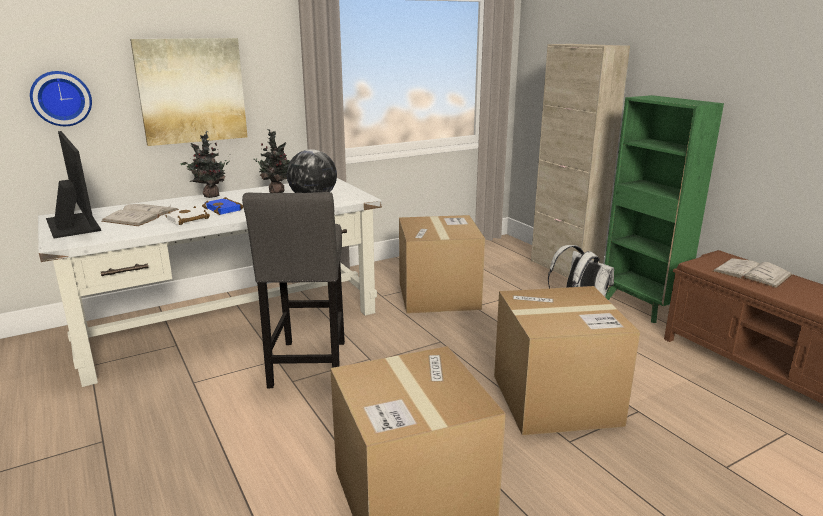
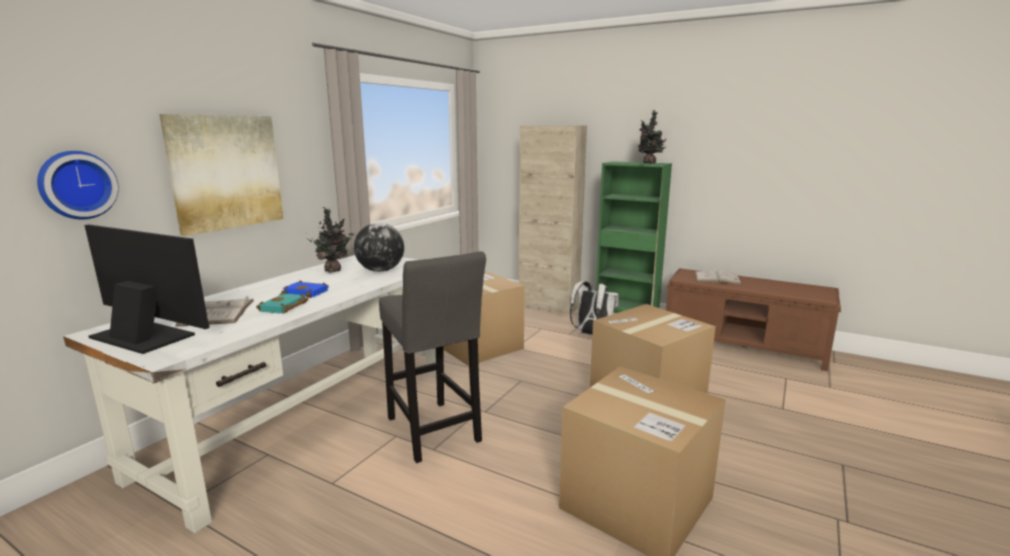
camera: 30 degrees left, 5 degrees down
white book [165,206,210,225] -> turquoise book [256,292,308,314]
potted plant [180,131,230,198] -> potted plant moved to [638,110,666,164]

